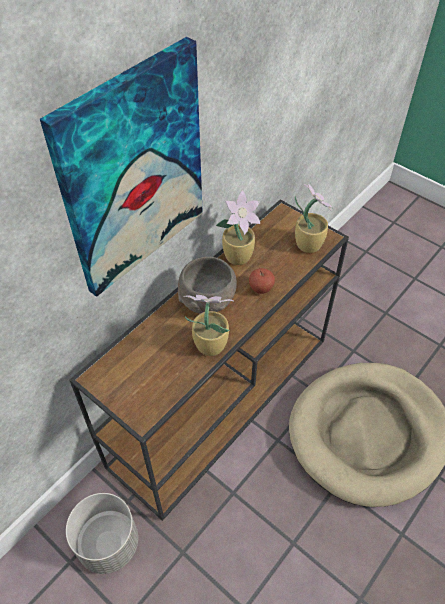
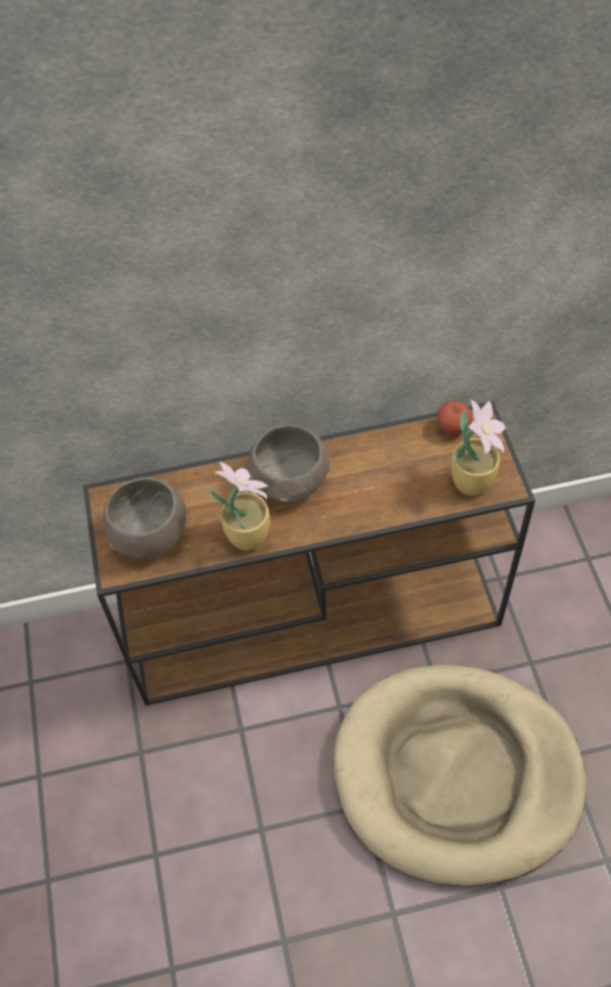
camera: 40 degrees right, 5 degrees up
picture [40,37,203,297] -> none
grey planter [66,493,138,574] -> none
potted plant [216,190,260,265] -> none
apple [249,268,275,294] -> apple moved to [437,401,472,436]
none -> grey bowl [103,477,187,559]

